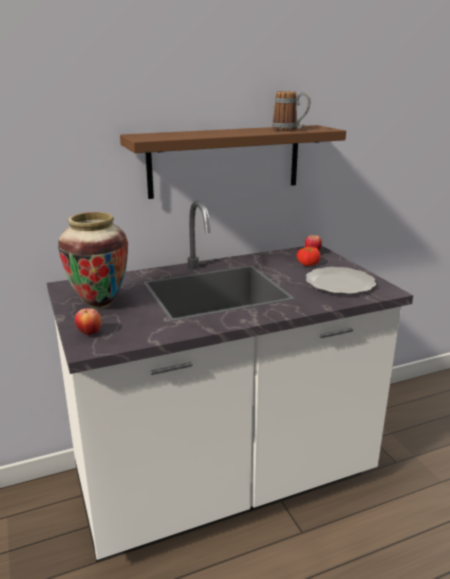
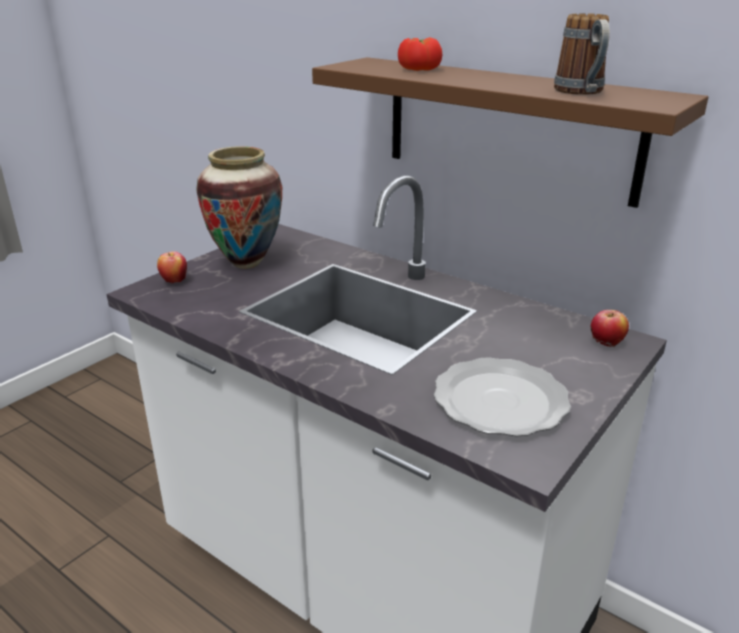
camera: 60 degrees right, 5 degrees up
tomato [297,246,321,266] -> tomato moved to [398,37,442,71]

